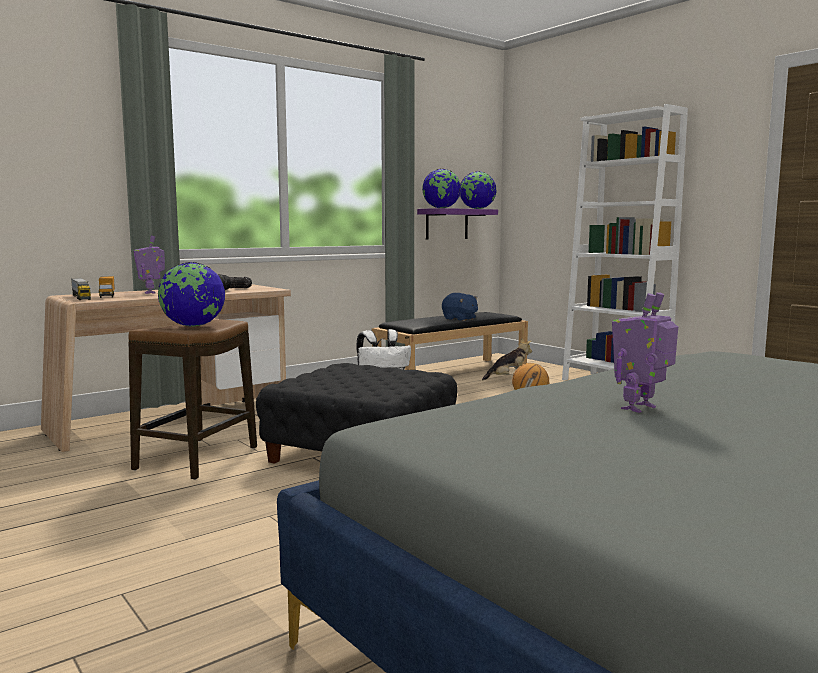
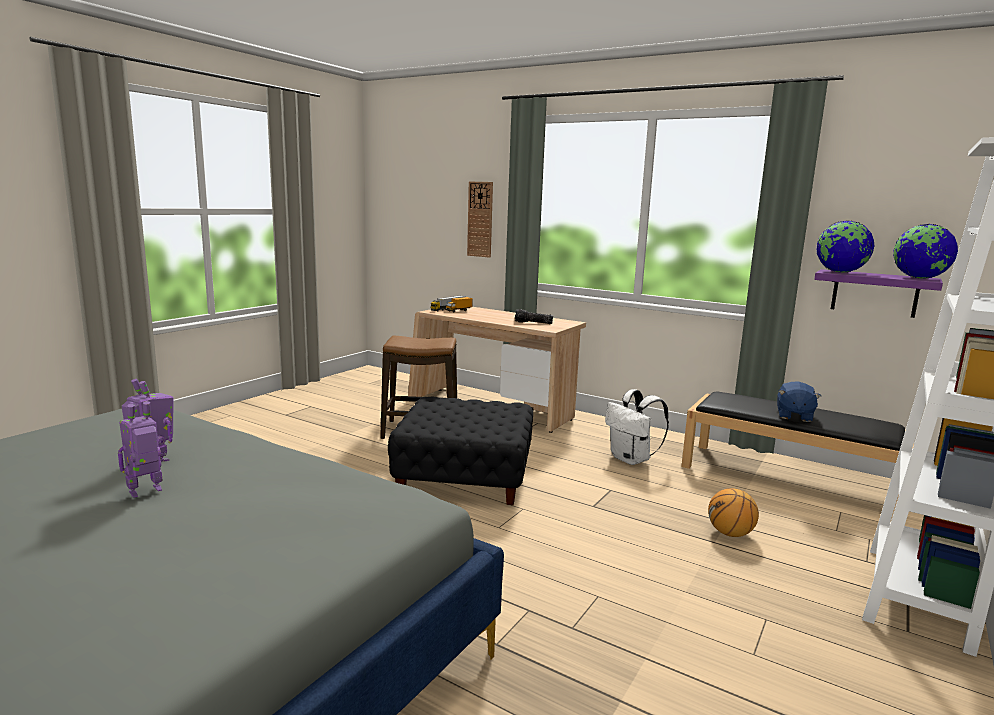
camera: 70 degrees right, 5 degrees up
toy robot [134,236,165,294] -> toy robot moved to [118,401,162,498]
globe [158,262,226,326] -> none
plush toy [482,338,532,381] -> none
none -> wall clock [467,182,493,258]

